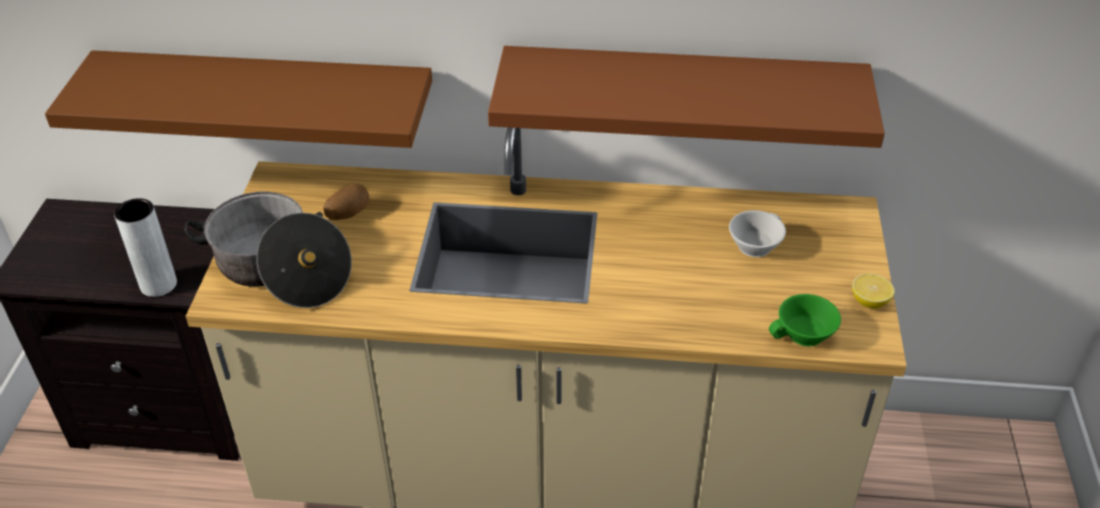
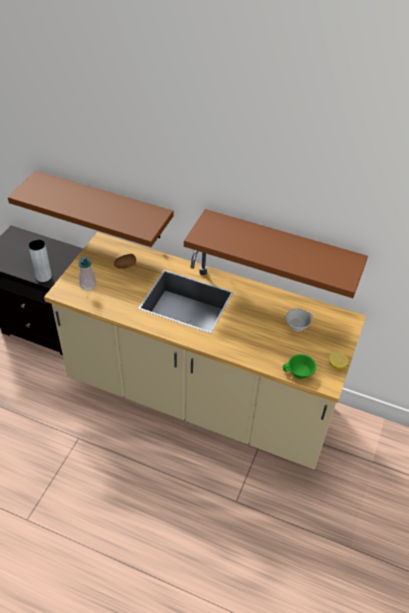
camera: 15 degrees right, 5 degrees up
cooking pot [184,192,352,308] -> soap dispenser [79,256,96,291]

